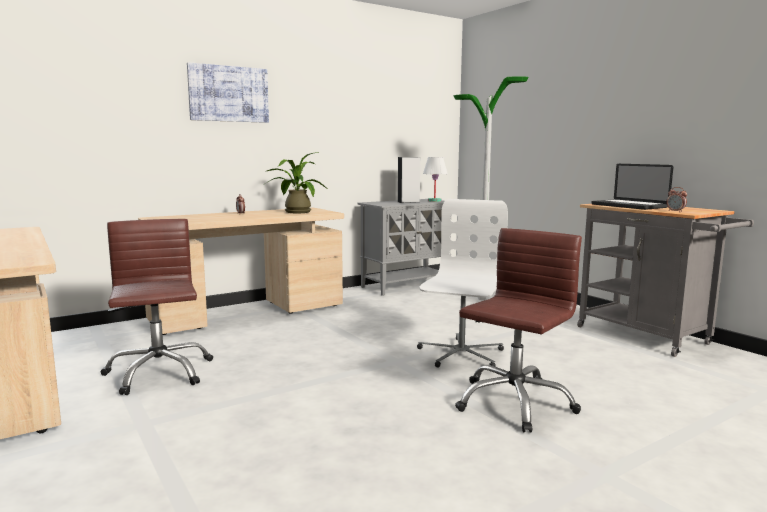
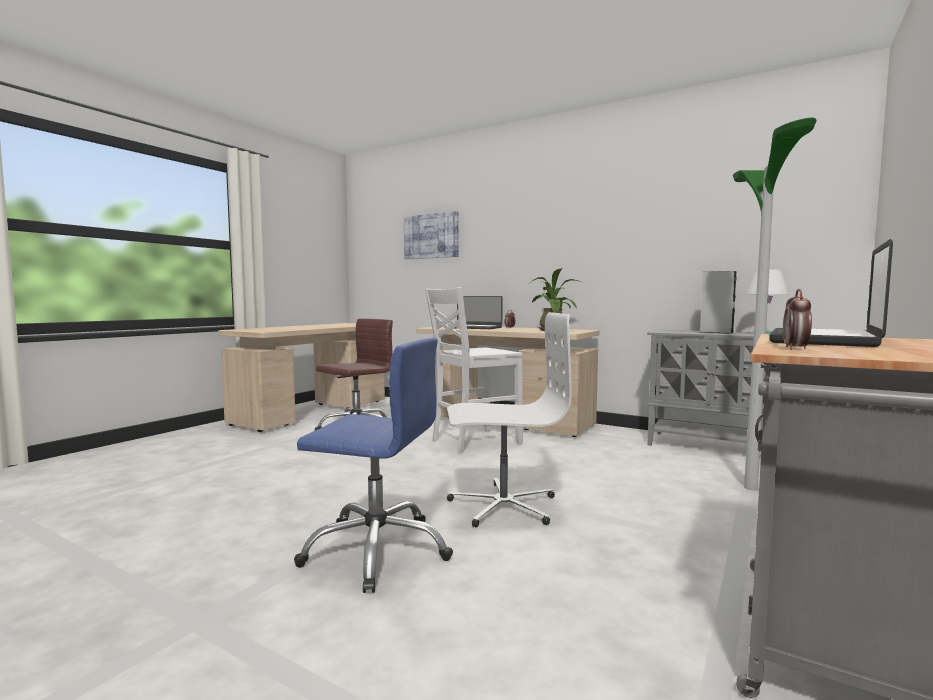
camera: 65 degrees right, 5 degrees down
picture [187,62,269,123] -> picture moved to [404,211,459,259]
brown office chair [455,228,582,433] -> blue office chair [294,338,453,593]
none -> white chair [425,287,523,454]
none -> laptop [449,296,503,329]

